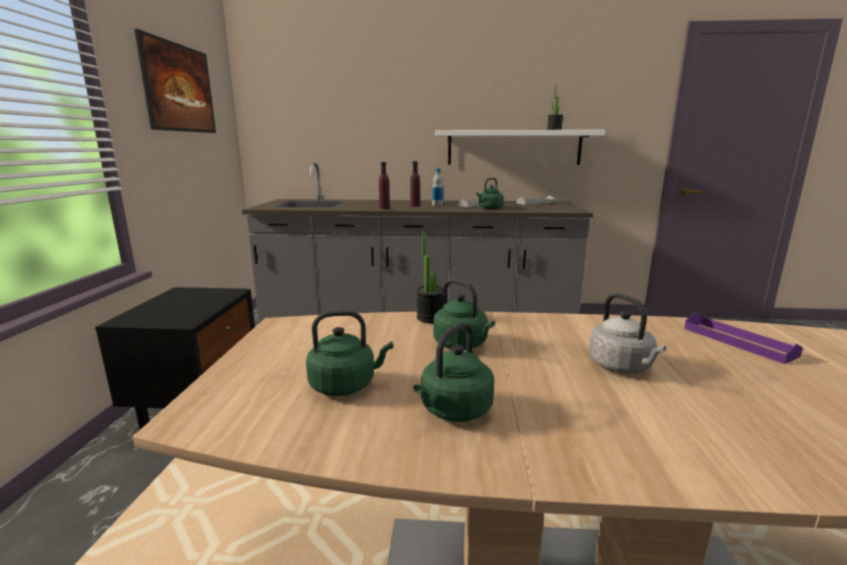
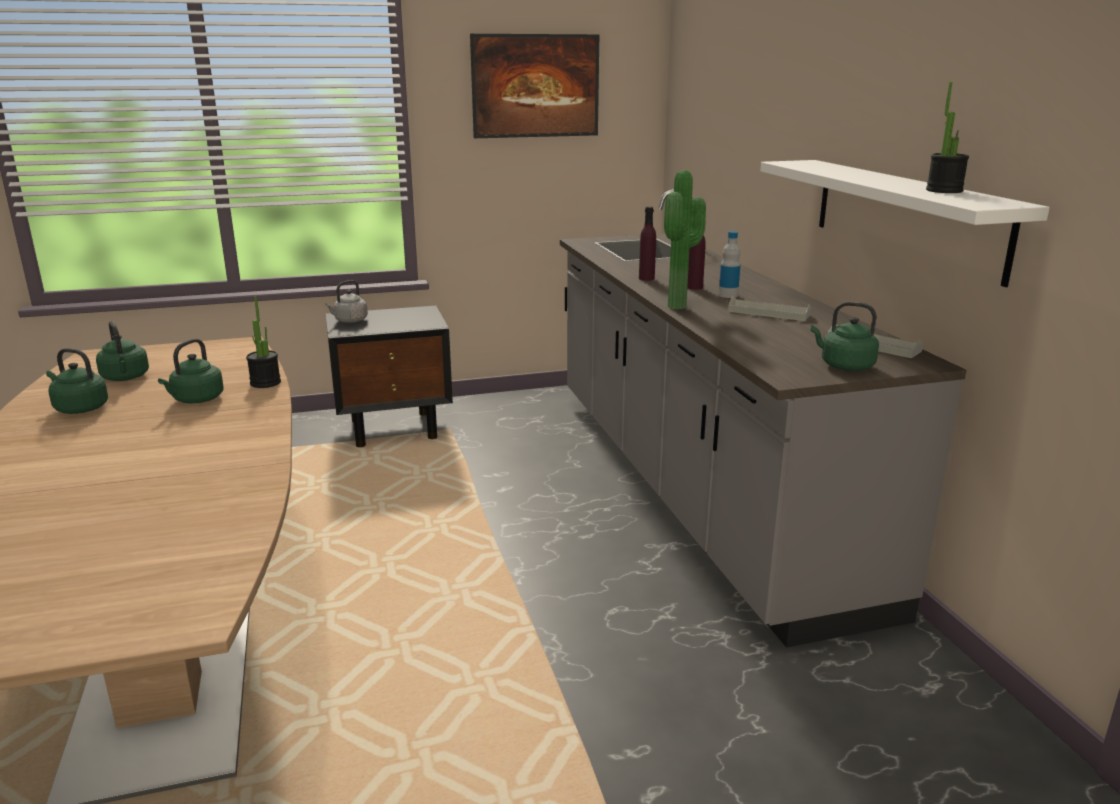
camera: 70 degrees right, 5 degrees up
green kettle [476,178,504,209] -> green kettle moved to [811,302,879,371]
grey kettle [589,293,666,374] -> grey kettle moved to [325,280,368,323]
purple tray [684,312,803,364] -> none
none -> potted plant [664,170,706,309]

